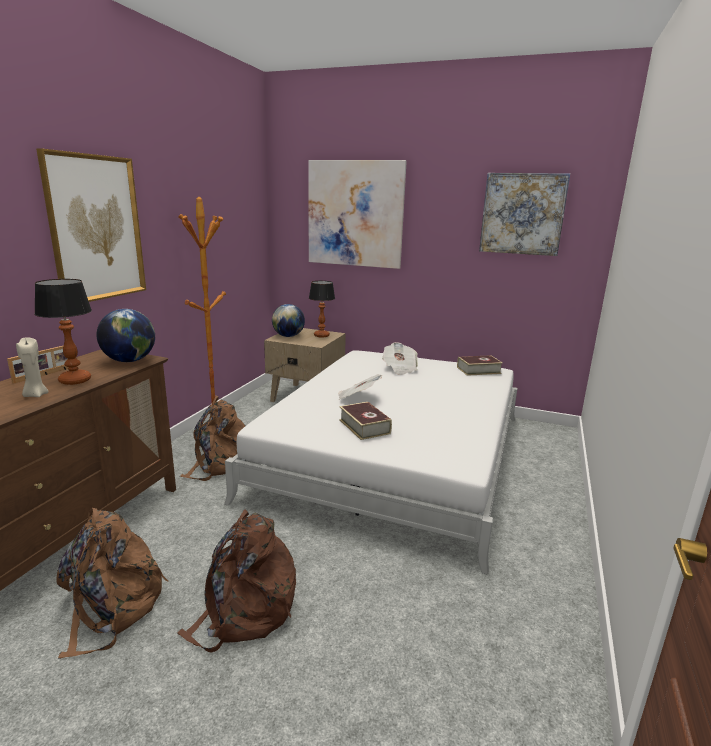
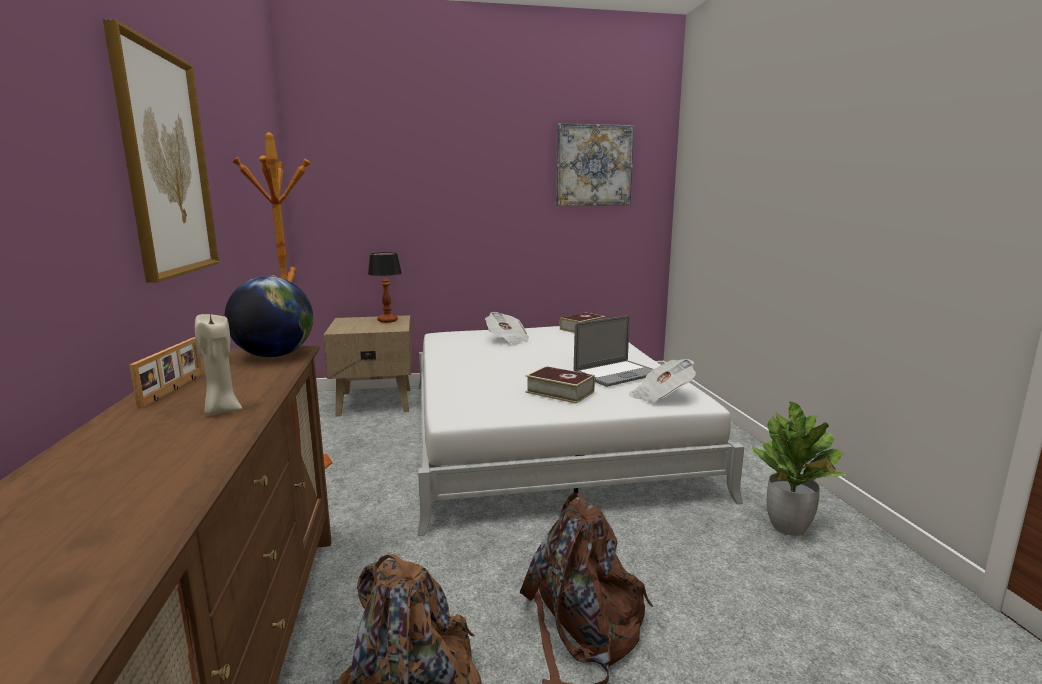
camera: 30 degrees left, 5 degrees down
table lamp [34,279,92,385] -> none
brown backpack [180,395,245,481] -> none
globe [272,304,305,337] -> none
picture [308,160,407,269] -> none
newspaper [338,374,382,400] -> newspaper moved to [629,359,696,402]
none -> laptop [574,315,653,387]
none -> potted plant [752,402,846,536]

